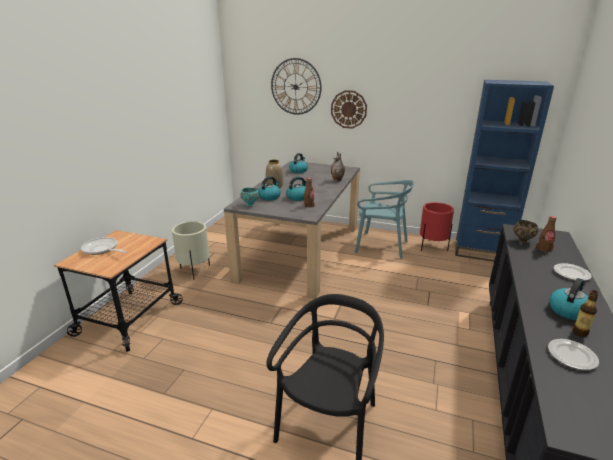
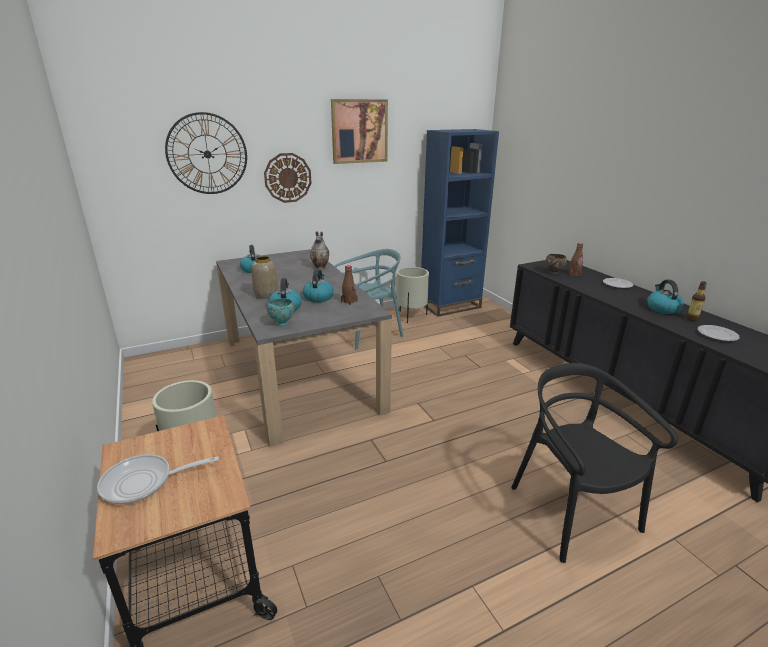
camera: 45 degrees left, 0 degrees up
red planter [420,202,454,251] -> beige planter [396,267,429,323]
none -> picture [331,99,388,164]

